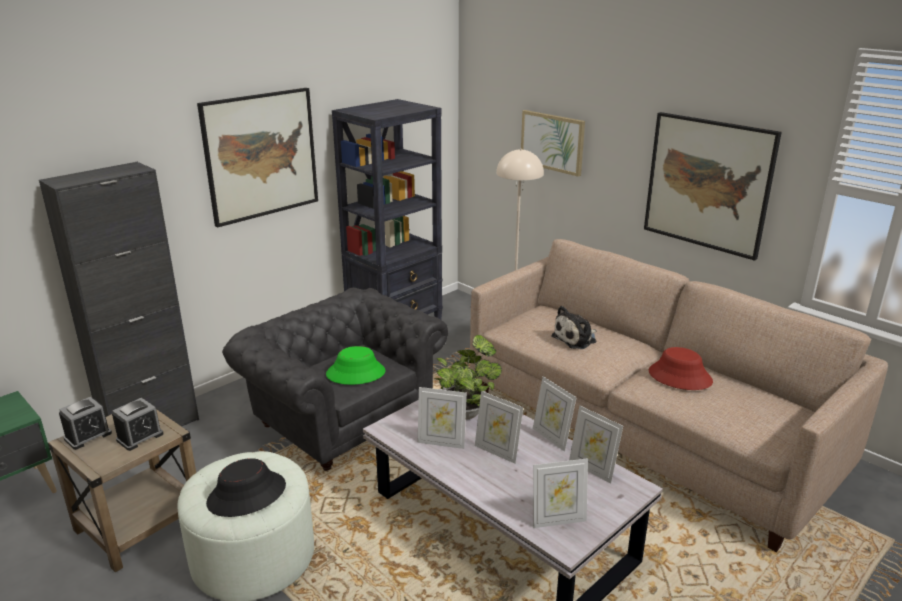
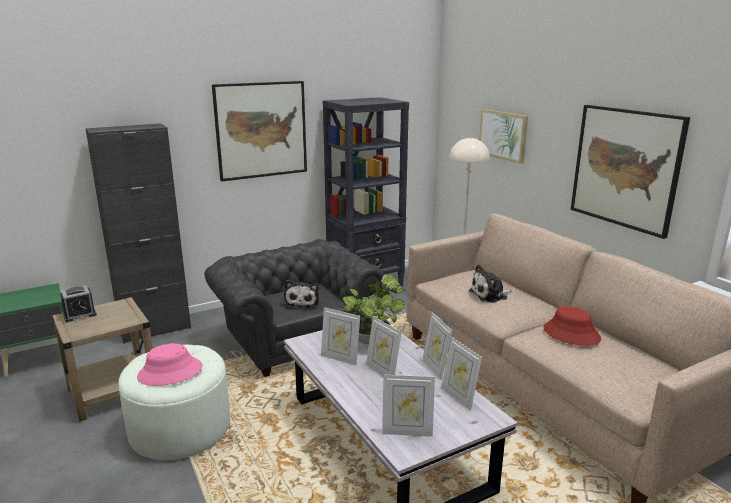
camera: 15 degrees right, 5 degrees down
alarm clock [112,398,163,451] -> none
black hat [206,458,286,517] -> pink hat [137,343,203,386]
green hat [326,346,385,385] -> plush toy [284,280,319,308]

